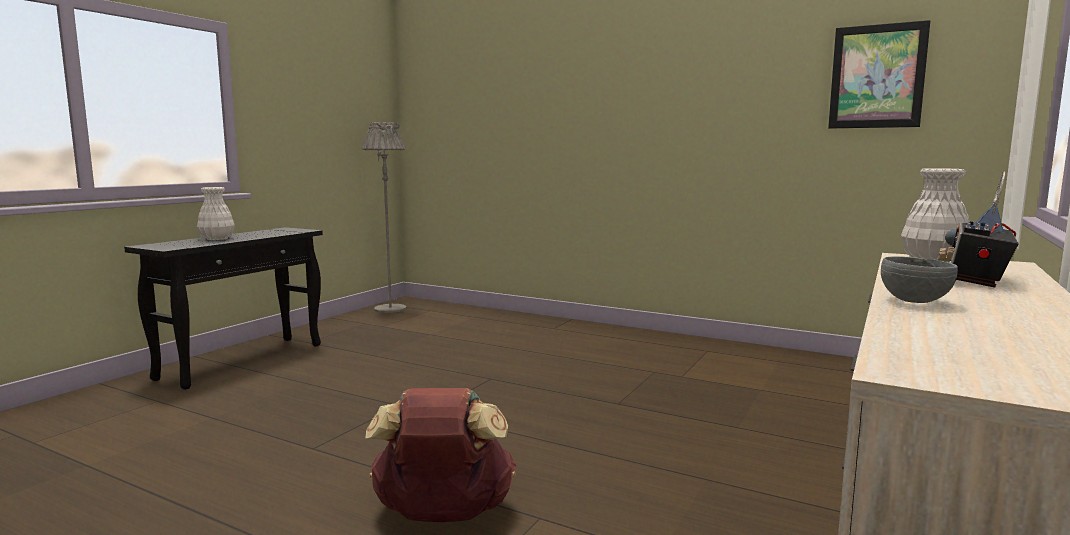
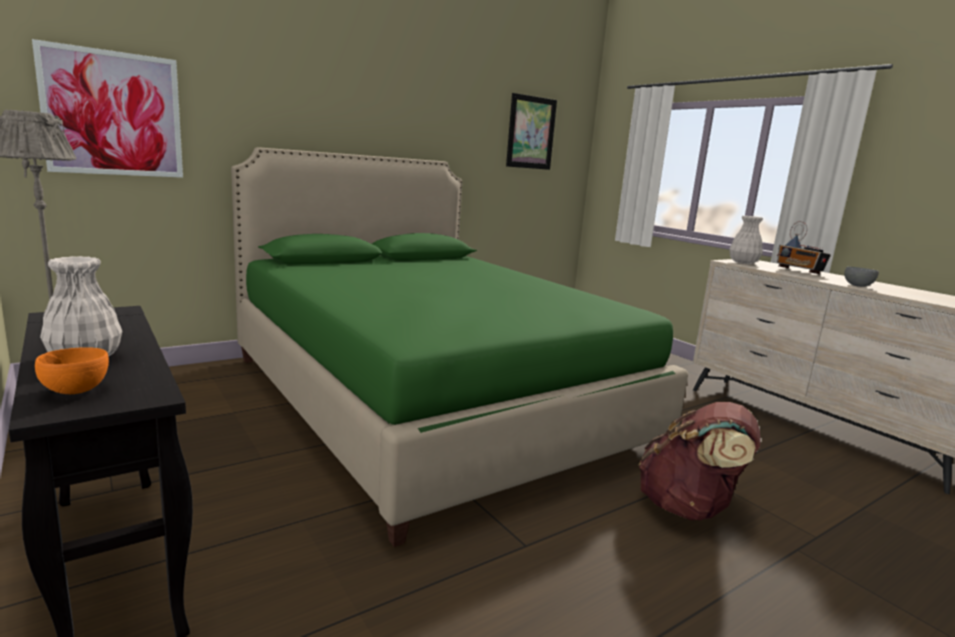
camera: 65 degrees left, 5 degrees up
none -> picture [32,39,183,178]
none -> orange bowl [35,347,109,394]
none -> green bed [231,147,688,547]

